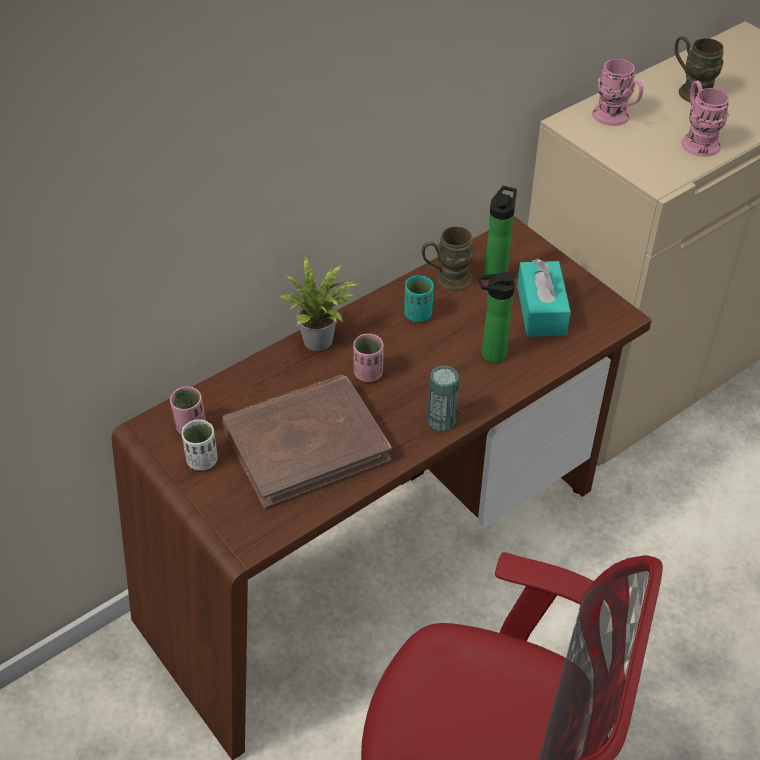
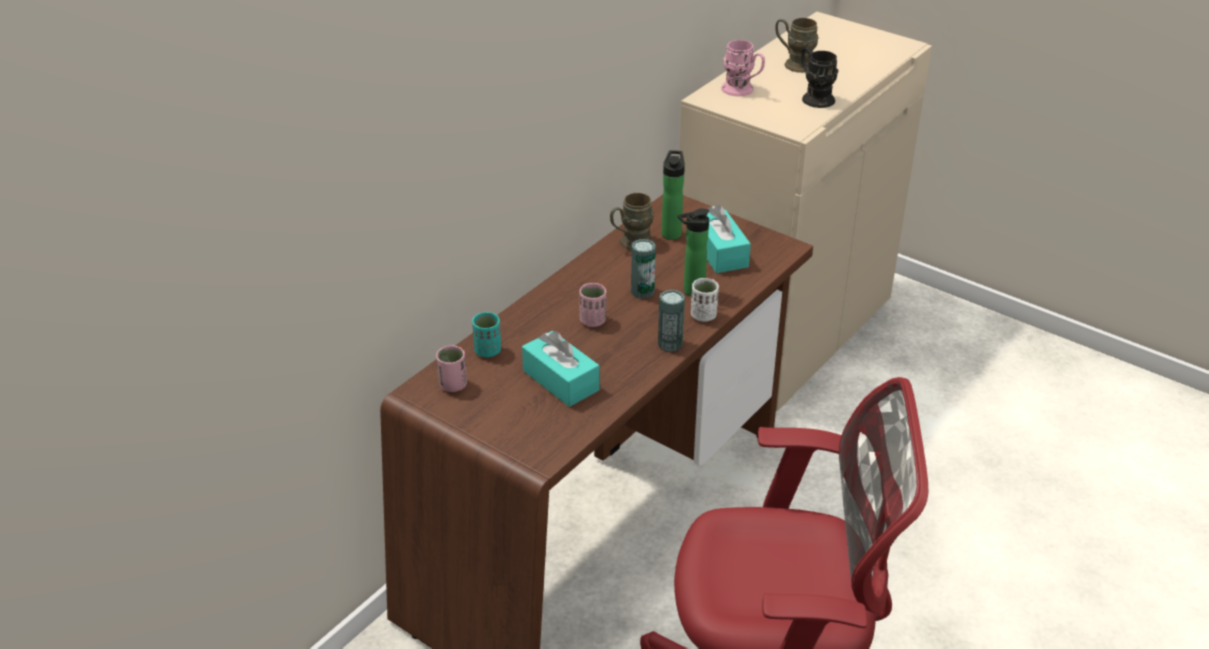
camera: 15 degrees left, 10 degrees down
white cup [182,419,218,471] -> white cup moved to [691,278,719,322]
brown book [222,375,391,510] -> turquoise tissue box [522,331,600,407]
potted plant [280,256,358,351] -> none
turquoise cup [404,276,433,322] -> turquoise cup moved to [472,312,501,358]
pink mug [681,80,729,157] -> black mug [801,47,838,108]
none -> can [631,239,656,299]

